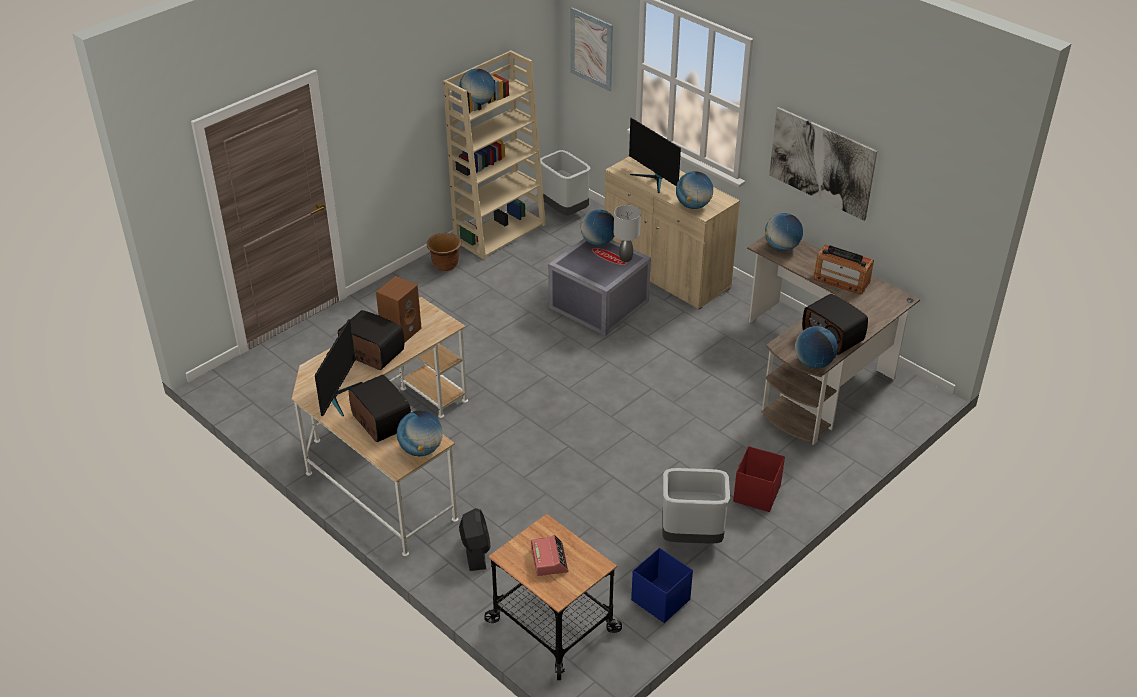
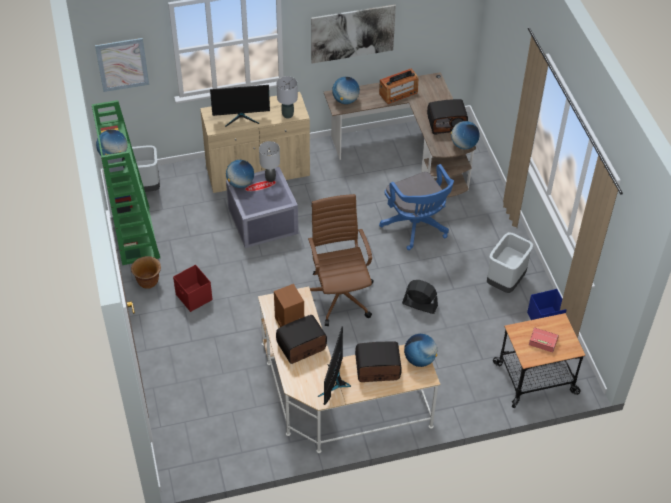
camera: 60 degrees left, 10 degrees up
monitor [315,319,363,416] -> monitor turned 120 degrees counterclockwise [318,327,351,405]
beige bookcase [443,50,546,260] -> green bookcase [91,100,160,265]
black fan [459,508,491,571] -> black fan moved to [402,280,438,314]
globe [676,171,713,209] -> grey table lamp [277,76,298,119]
red storage box [733,446,785,512] -> red storage box moved to [173,265,213,312]
none -> brown office chair [308,194,374,326]
none -> blue office chair [379,164,454,250]

